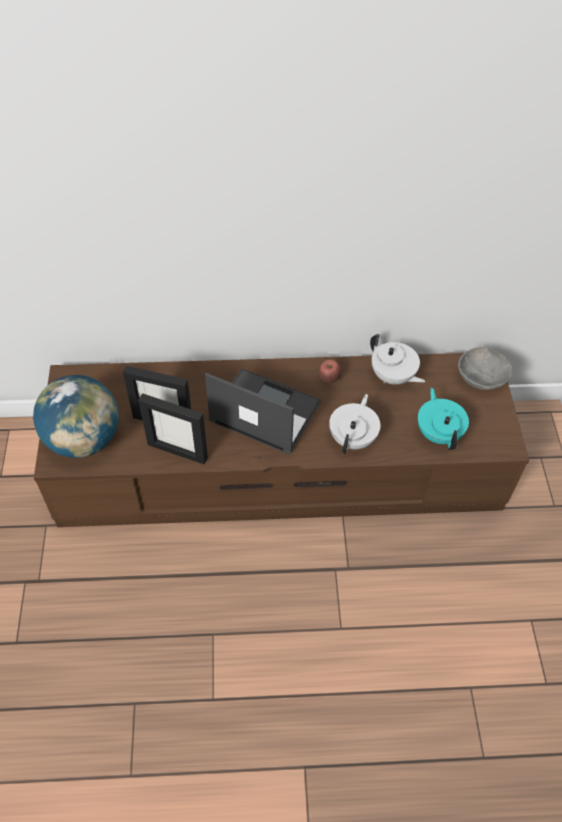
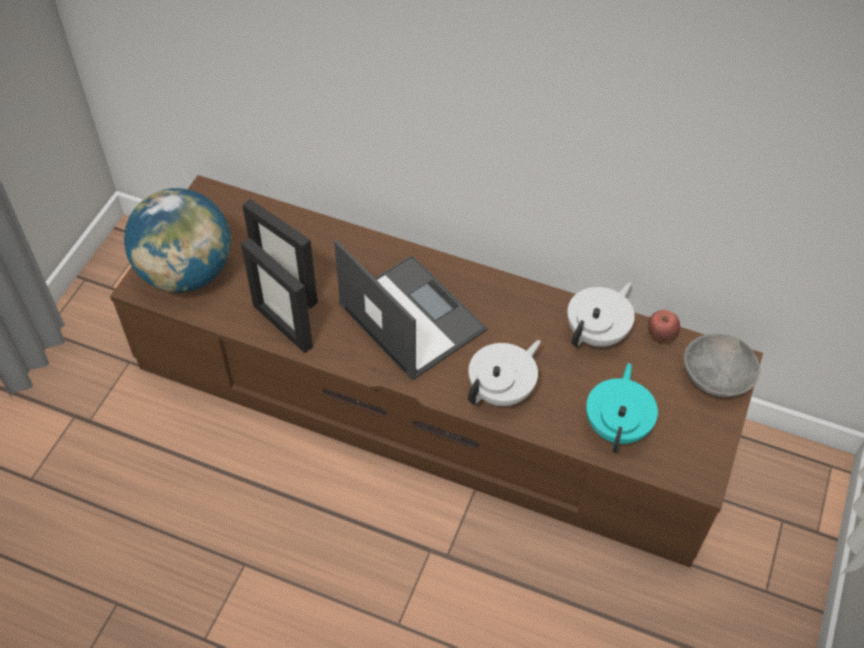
camera: 25 degrees right, 0 degrees up
apple [318,360,341,384] -> apple moved to [648,310,680,343]
white teapot [370,334,425,385] -> white teapot turned 120 degrees counterclockwise [567,282,635,347]

